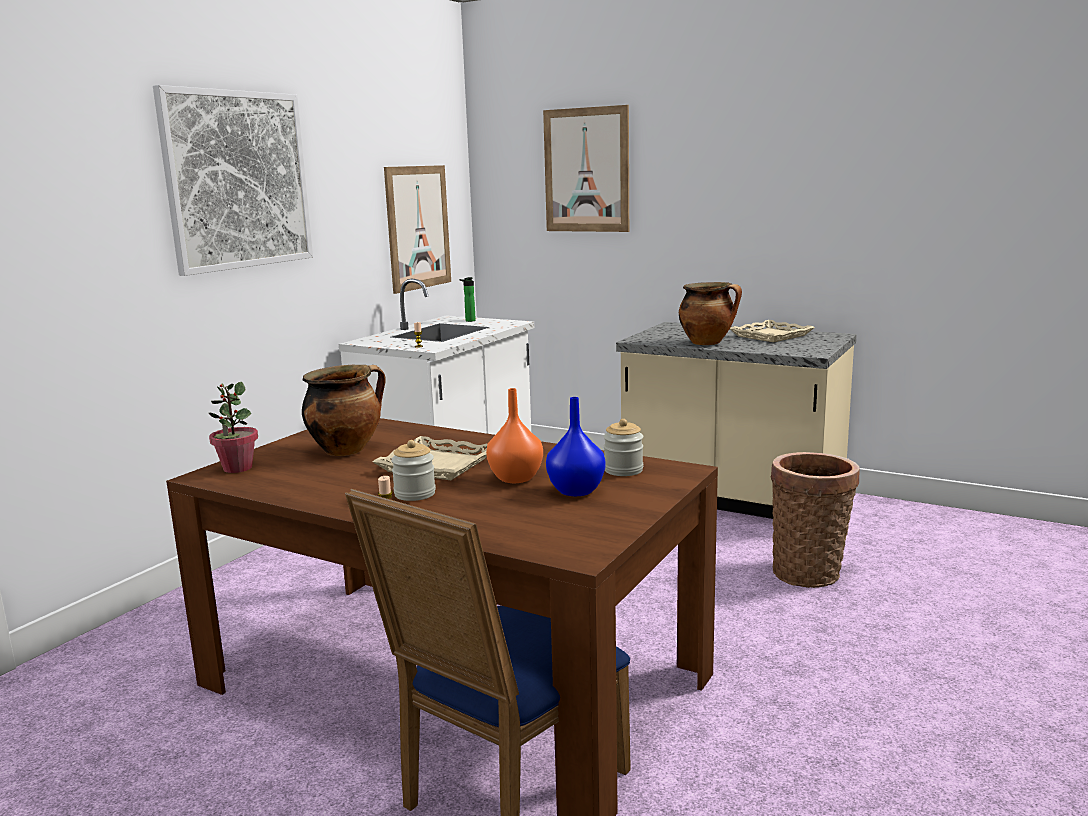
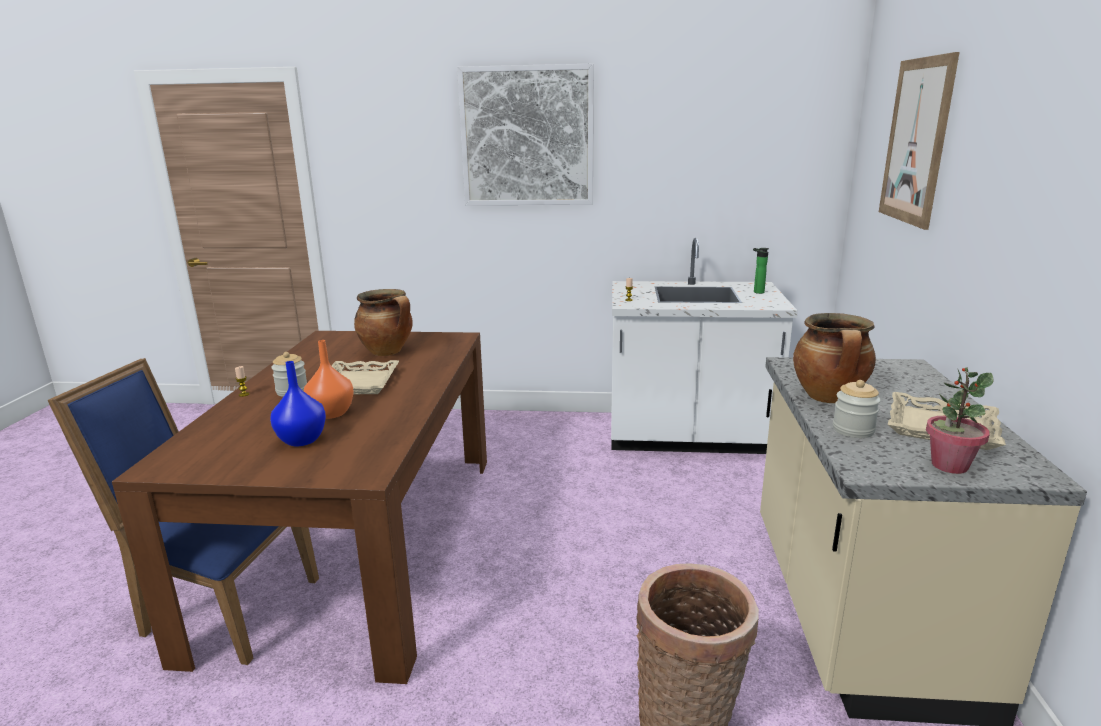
camera: 65 degrees right, 5 degrees up
potted plant [209,382,258,473] -> potted plant moved to [926,367,993,474]
picture [384,165,451,294] -> none
jar [603,419,643,476] -> jar moved to [833,380,881,438]

